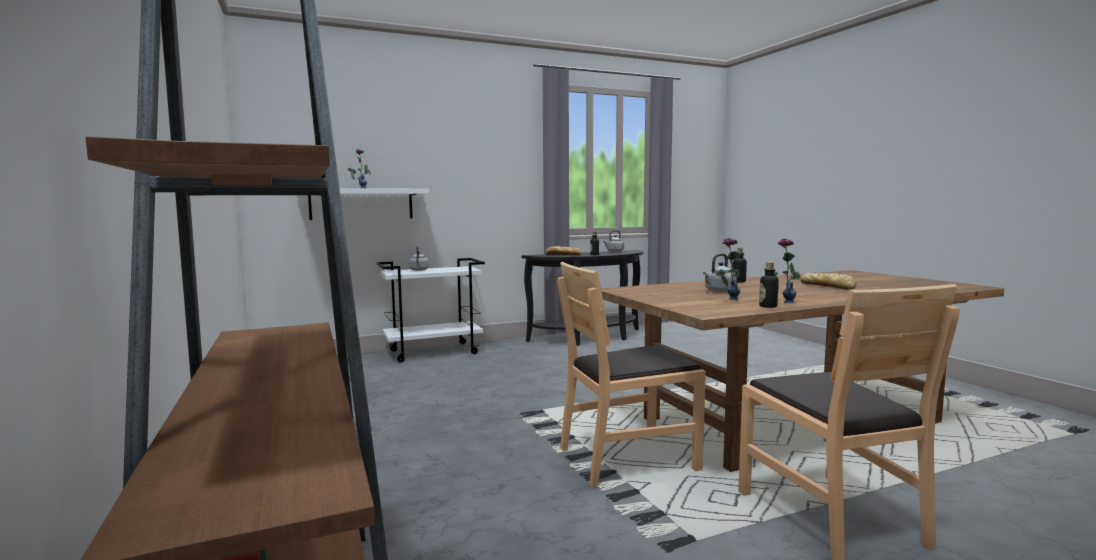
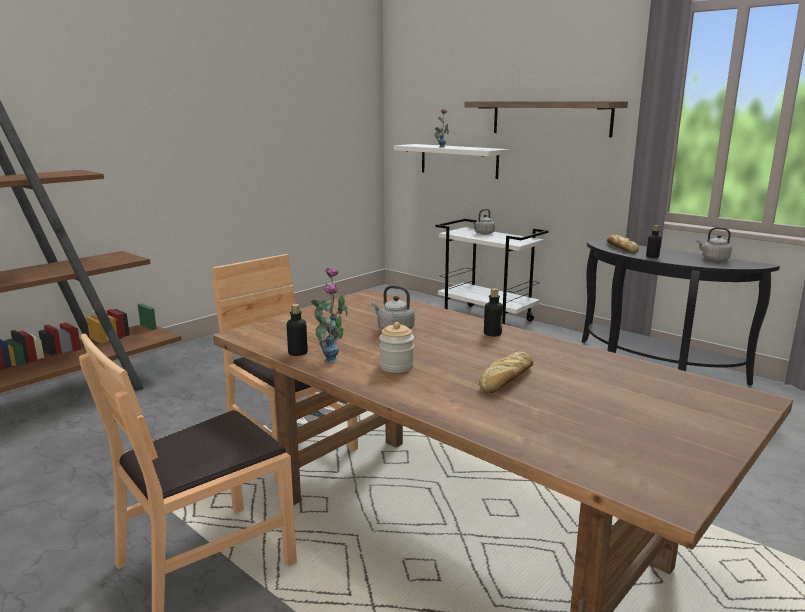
camera: 65 degrees right, 10 degrees up
none -> jar [379,322,414,373]
none -> shelf [465,101,628,137]

